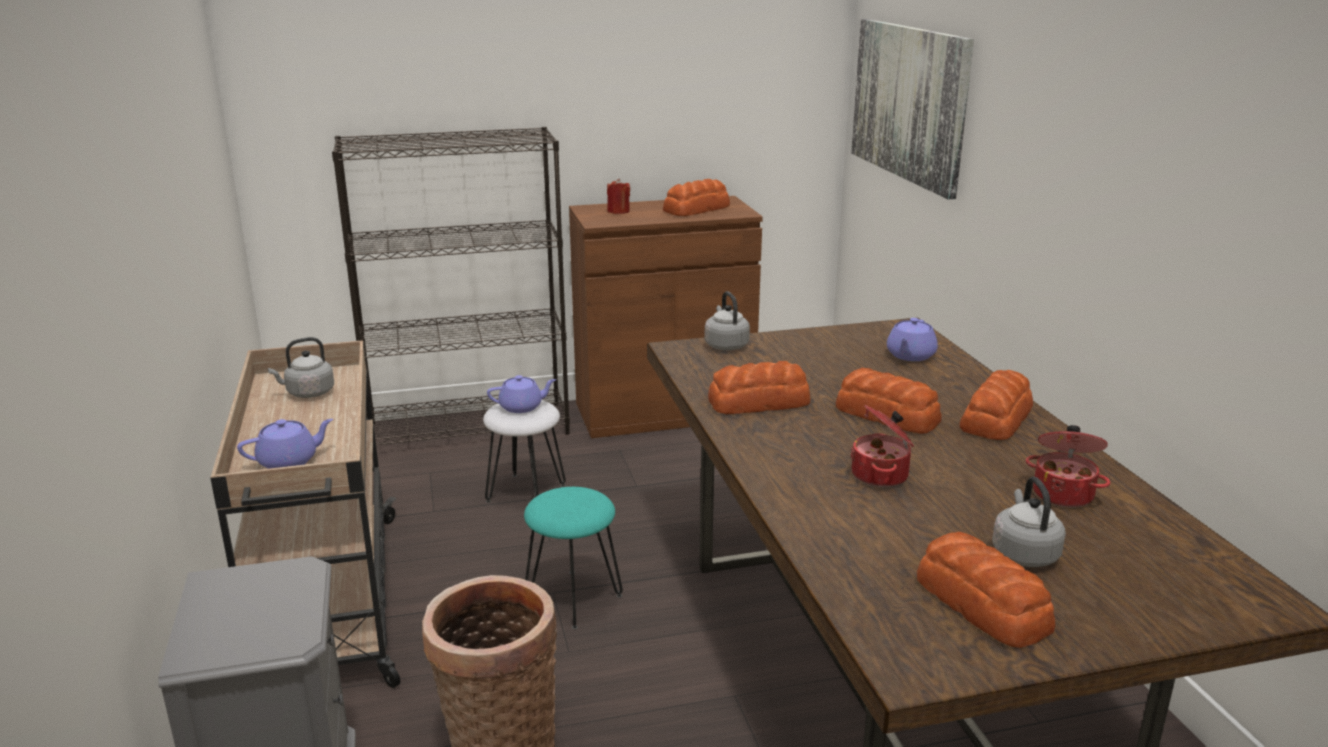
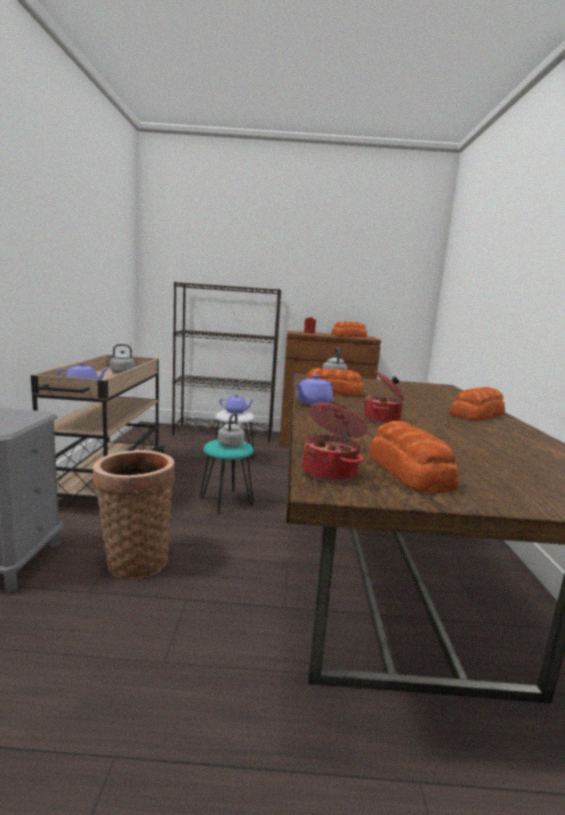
camera: 15 degrees right, 10 degrees down
bread [836,368,942,434] -> none
picture [851,19,974,200] -> none
purple teapot [887,318,938,361] -> purple teapot moved to [295,375,333,405]
grey kettle [992,477,1066,567] -> grey kettle moved to [218,413,245,447]
cooking pot [1025,425,1110,508] -> cooking pot moved to [303,403,367,482]

